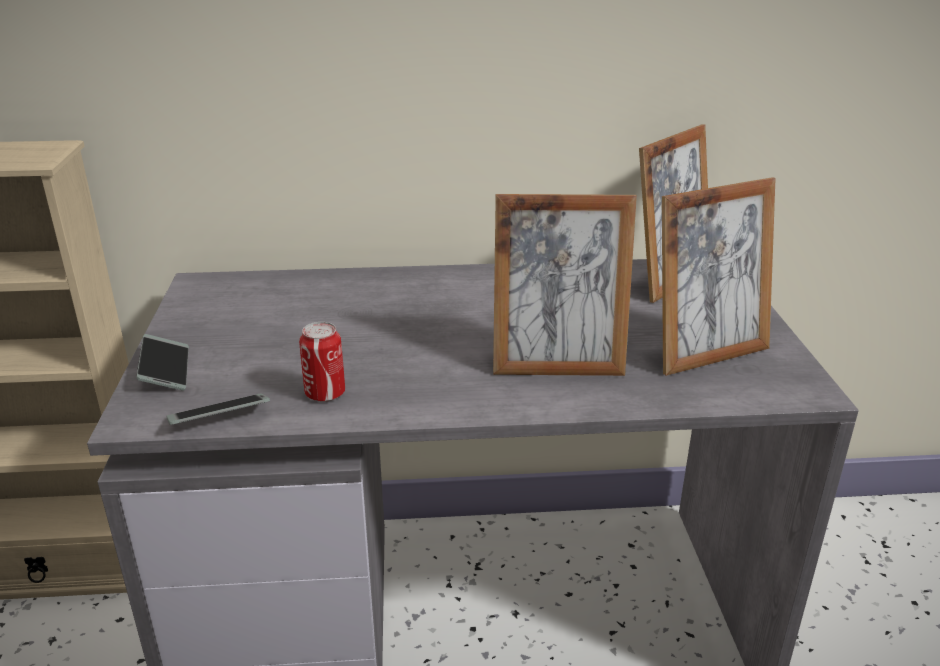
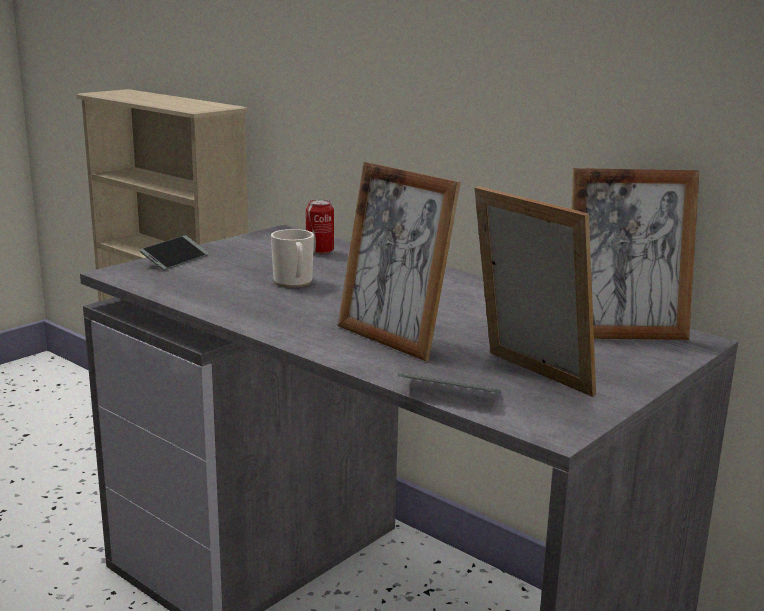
camera: 45 degrees right, 10 degrees down
phone [166,393,270,425] -> phone moved to [398,373,502,393]
can [299,322,345,402] -> can moved to [306,199,334,255]
picture frame [662,177,776,376] -> picture frame turned 150 degrees counterclockwise [475,186,596,397]
none -> mug [271,229,314,288]

